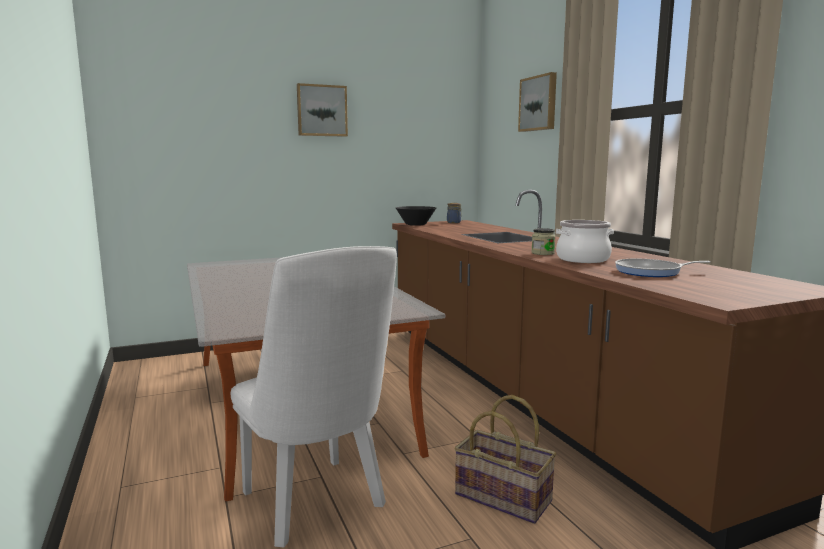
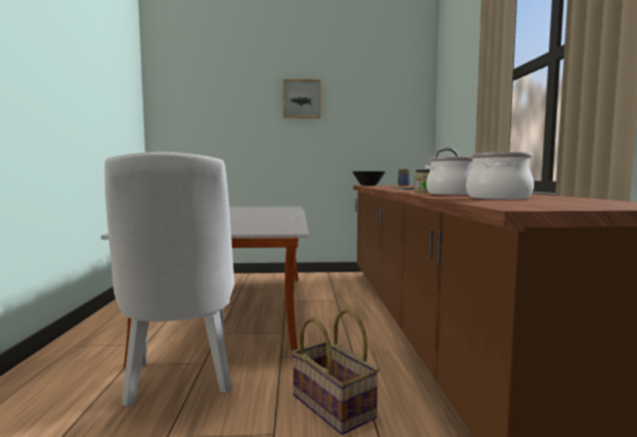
camera: 20 degrees right, 5 degrees down
picture [518,72,557,132] -> none
frying pan [615,259,711,277] -> cooking pot [466,152,534,200]

